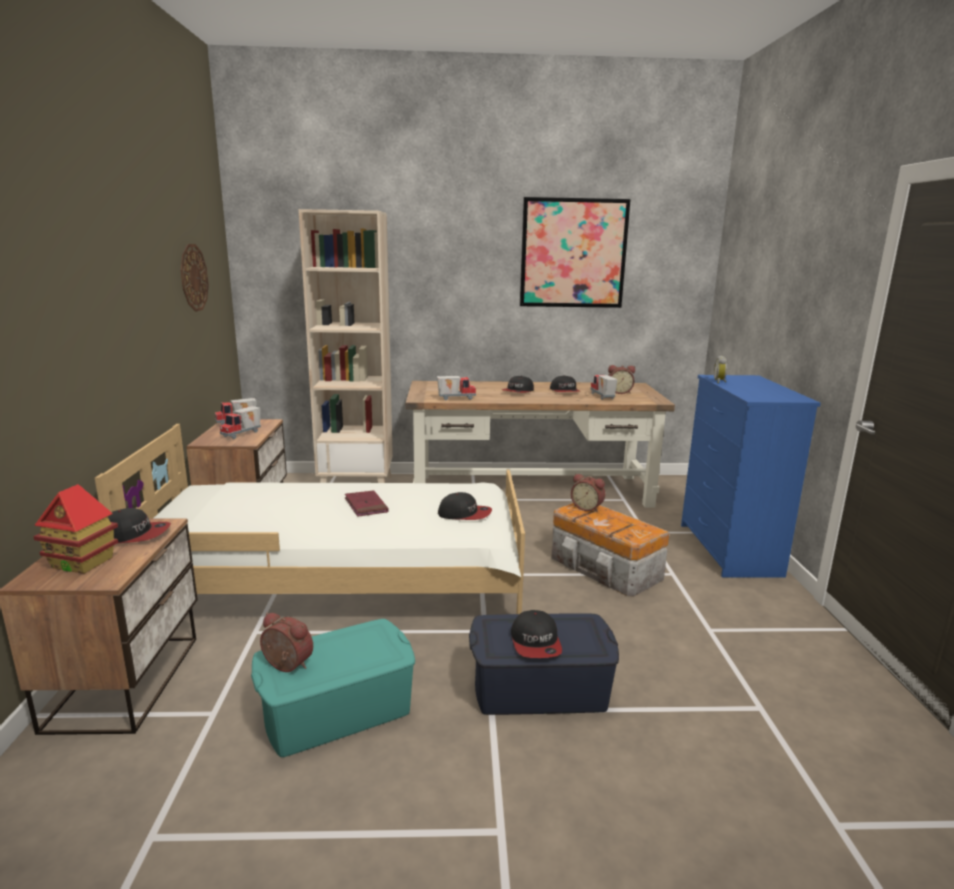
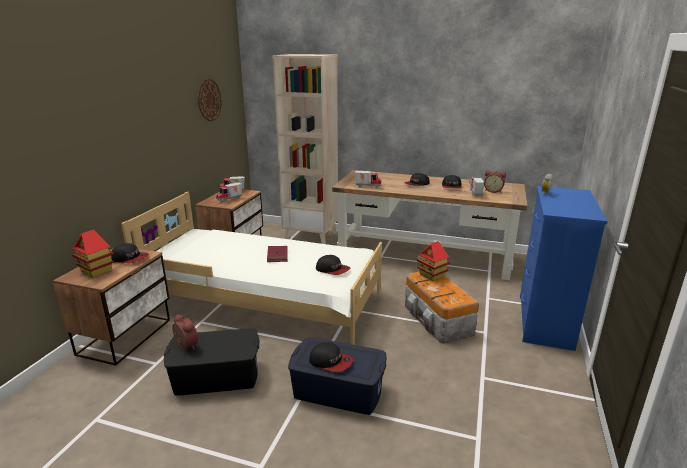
camera: 20 degrees right, 5 degrees up
turquoise storage box [251,619,415,757] -> black storage box [164,328,259,396]
cap [511,610,562,658] -> cap turned 75 degrees counterclockwise [309,342,353,372]
picture [520,197,631,308] -> none
alarm clock [571,474,605,512] -> toy house [417,241,450,281]

